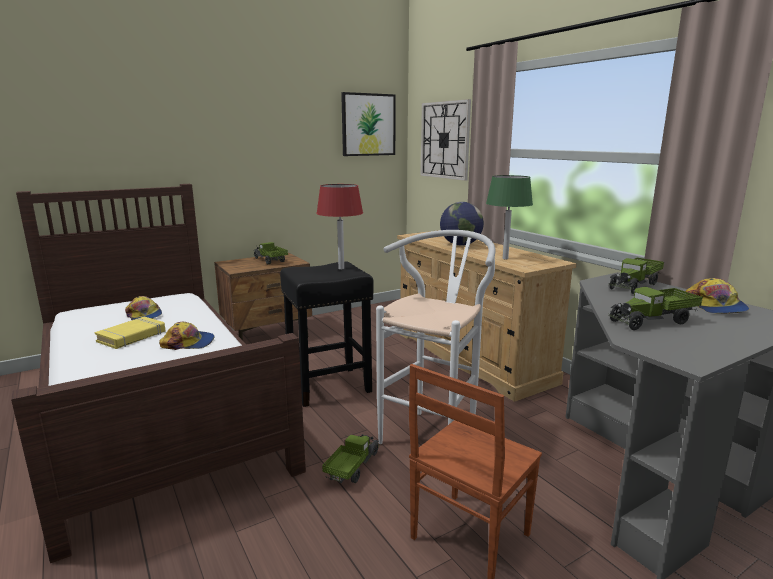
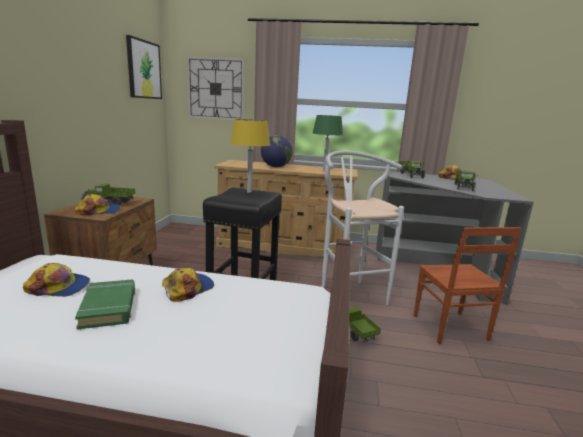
camera: 50 degrees left, 0 degrees up
yellow book [94,316,166,349] -> green book [75,280,135,329]
red table lamp [316,184,363,270] -> yellow table lamp [230,119,270,193]
none -> cap [75,194,120,215]

